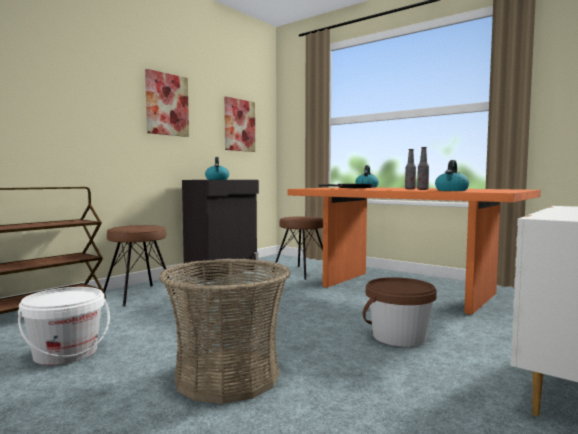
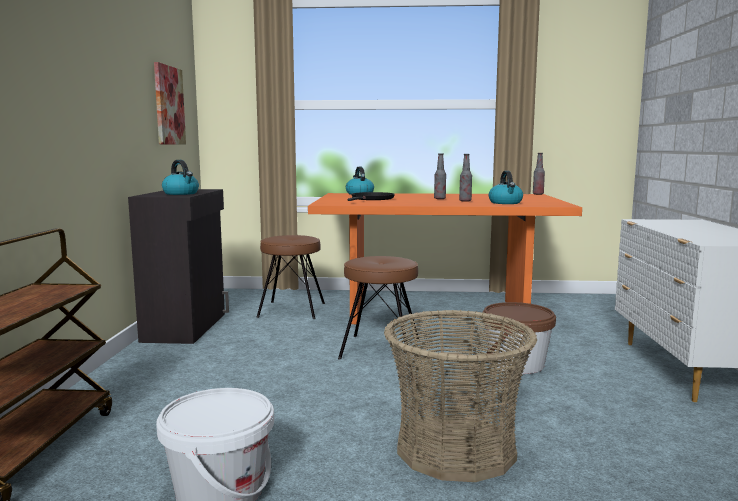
camera: 35 degrees left, 5 degrees up
brown stool [103,225,176,307] -> brown stool moved to [338,256,419,359]
picture [145,69,189,137] -> none
none -> bottle [533,153,545,195]

